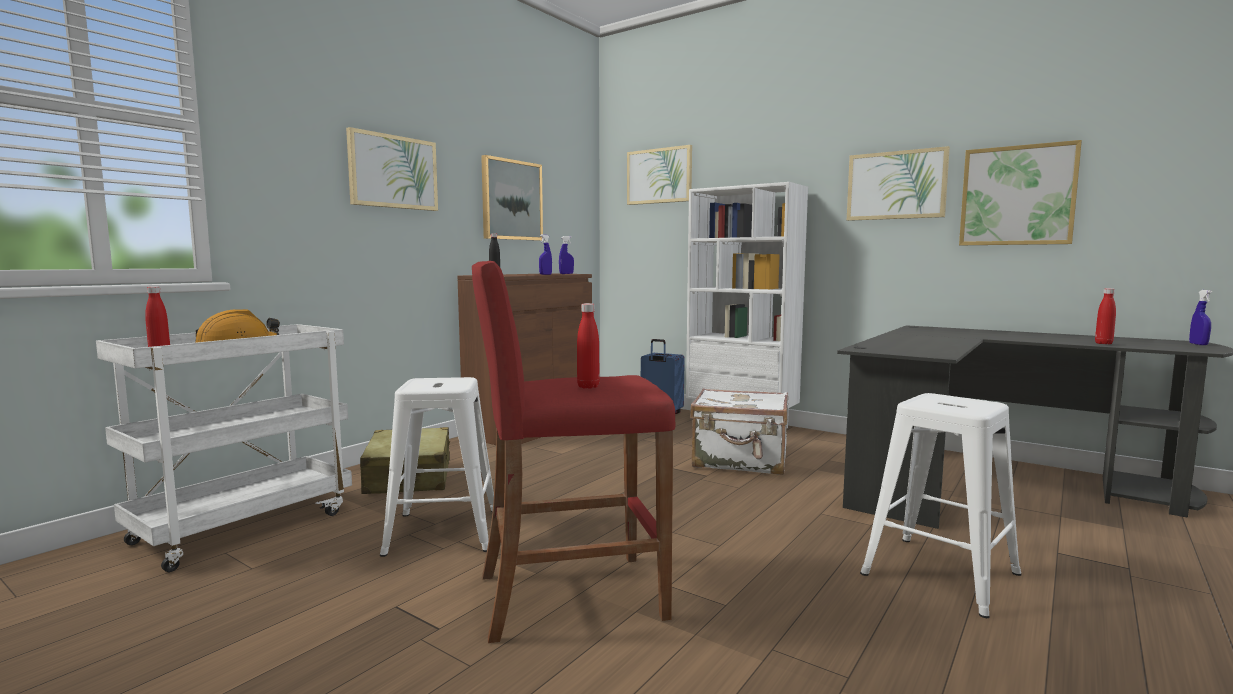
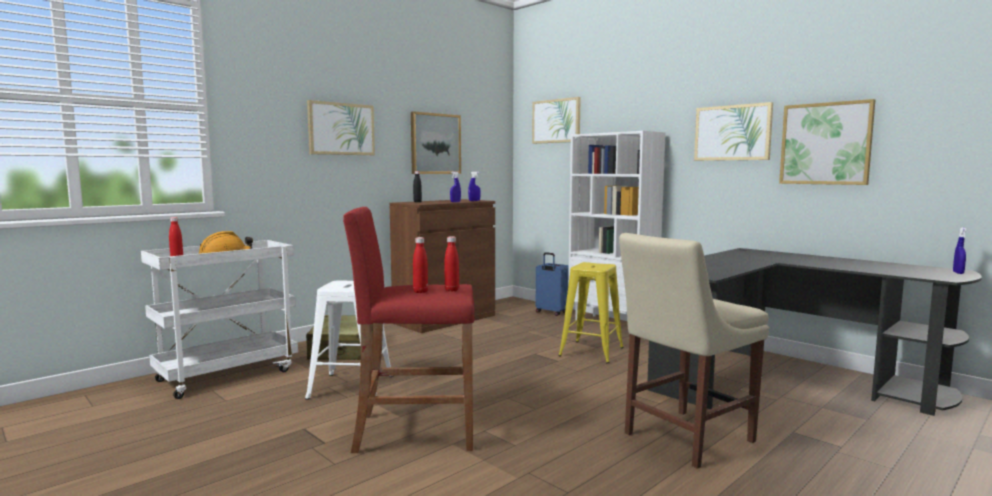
camera: 10 degrees right, 0 degrees up
white suitcase [690,388,788,475] -> yellow stool [558,262,624,364]
white stool [860,393,1022,618] -> beige chair [619,233,769,469]
red bottle [1095,288,1116,344] -> red bottle moved to [445,236,459,292]

